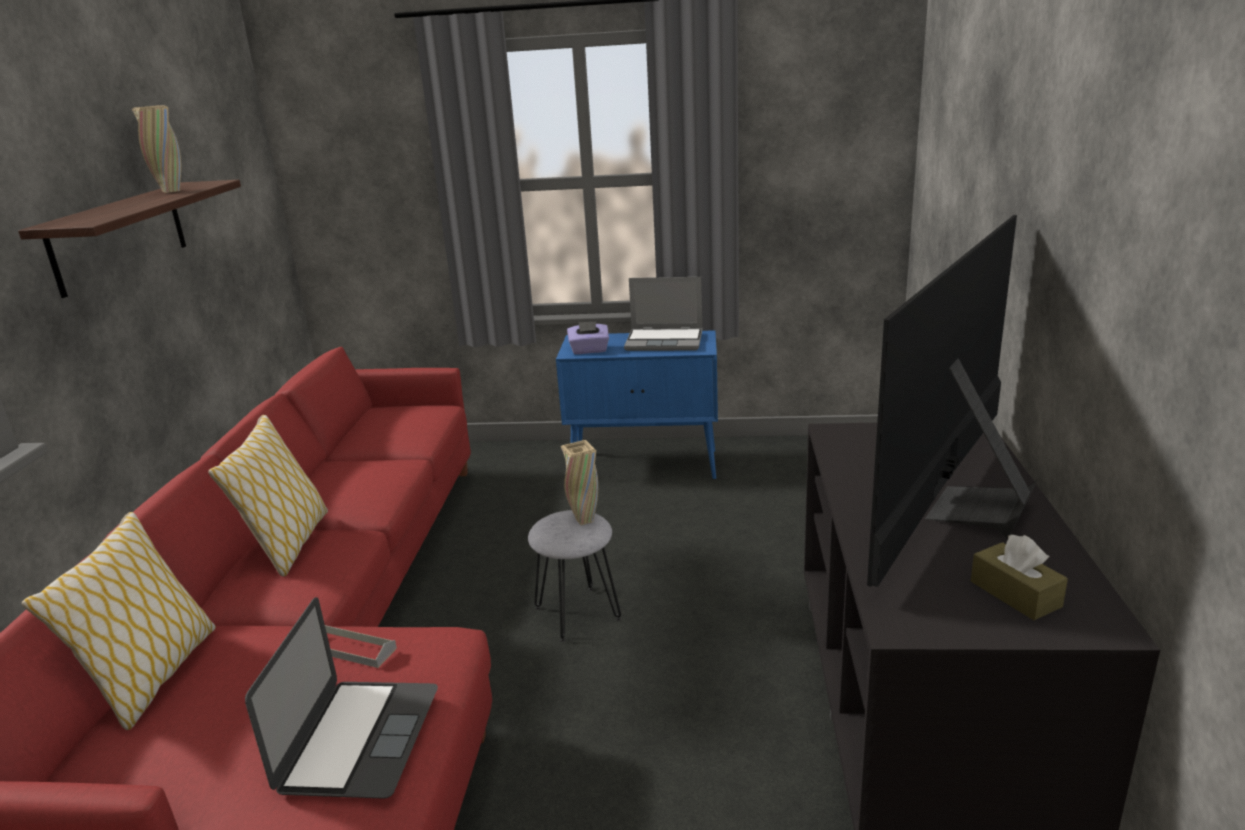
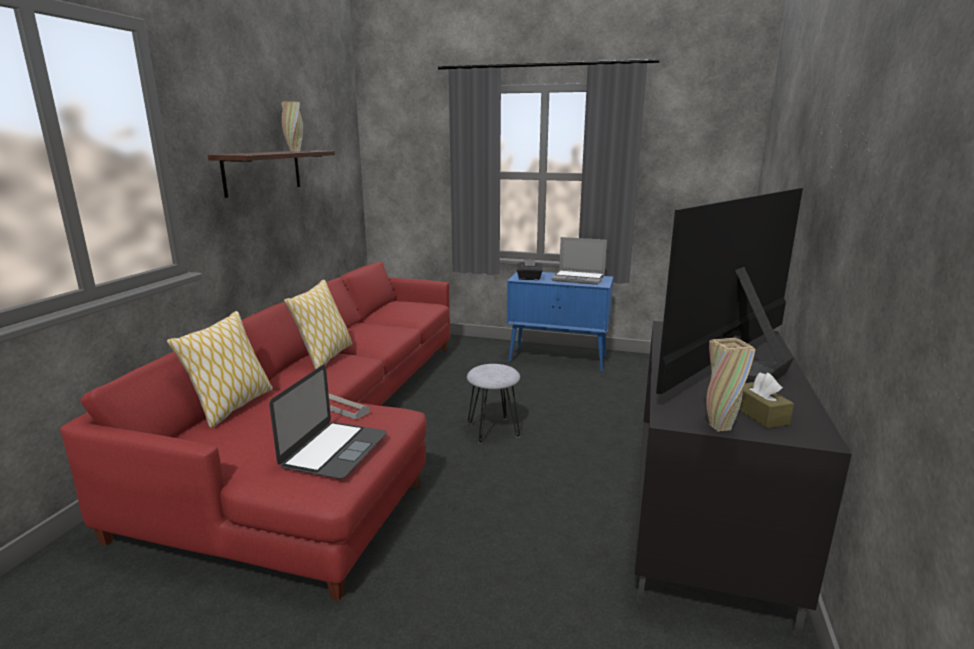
camera: 10 degrees right, 5 degrees down
beige vase [561,440,598,525] -> beige vase moved to [706,338,755,432]
purple tissue box [567,321,609,354] -> black tissue box [517,259,543,280]

